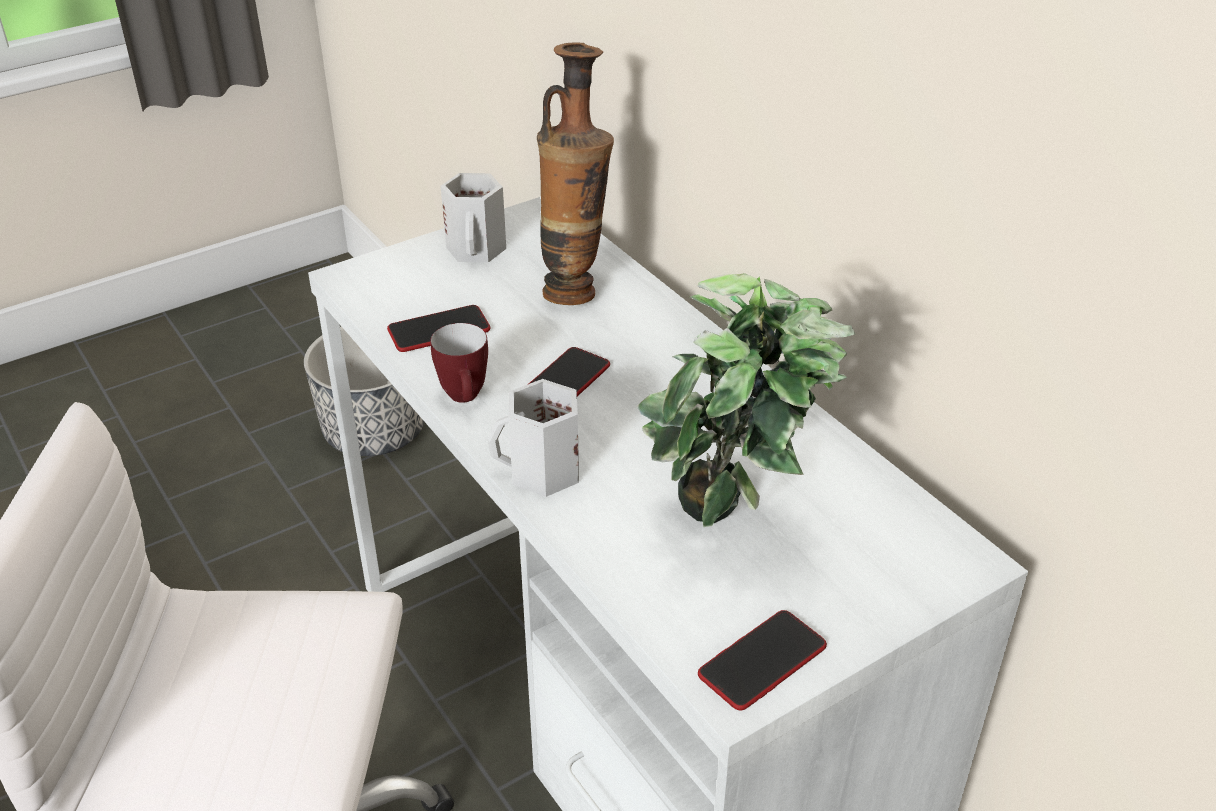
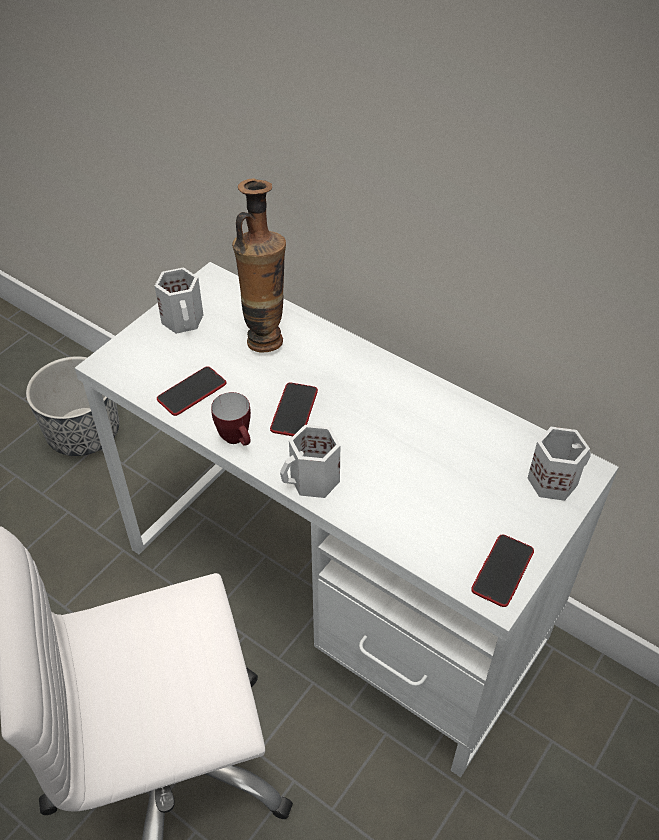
camera: 20 degrees left, 10 degrees up
potted plant [637,273,855,527] -> none
none -> white mug [528,427,591,501]

